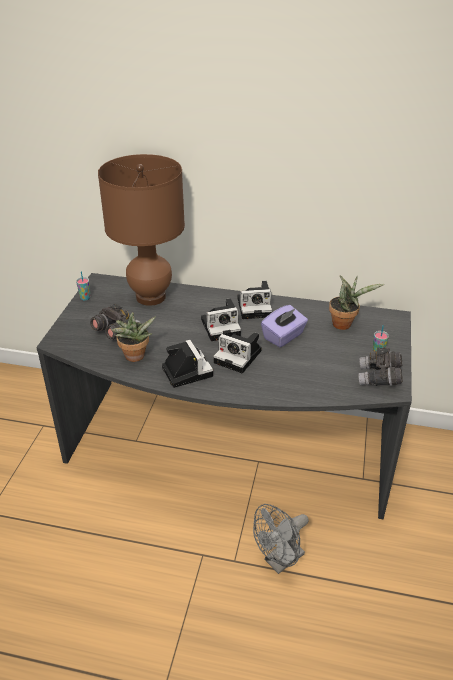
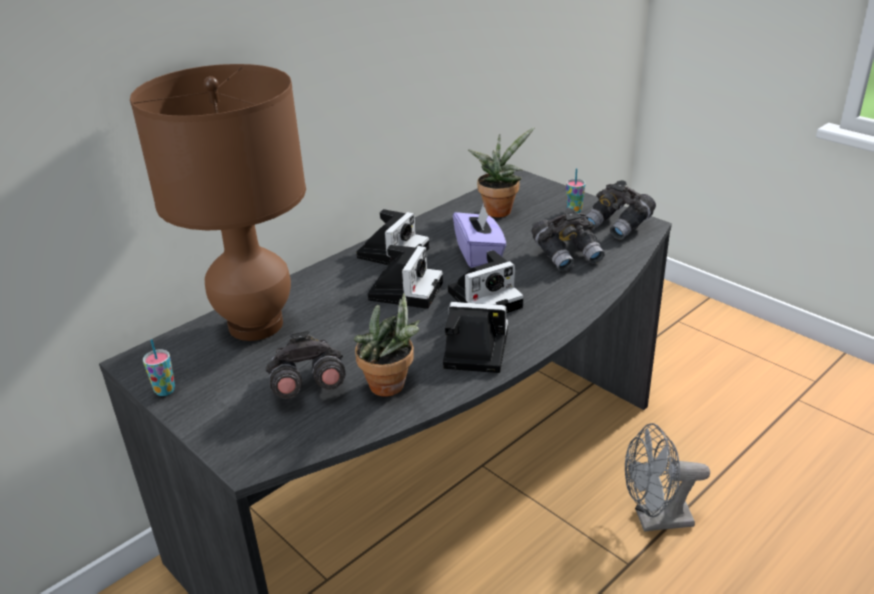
camera: 55 degrees left, 5 degrees down
grey fan [253,504,309,574] -> grey fan turned 90 degrees clockwise [625,423,710,532]
none -> grey binoculars [531,208,605,271]

